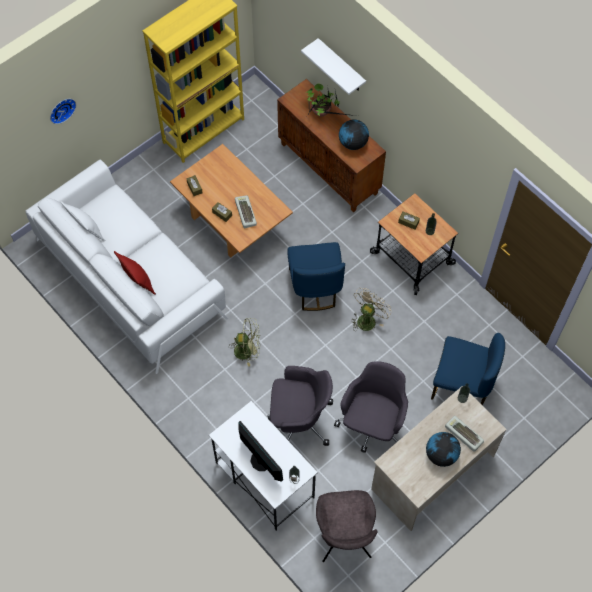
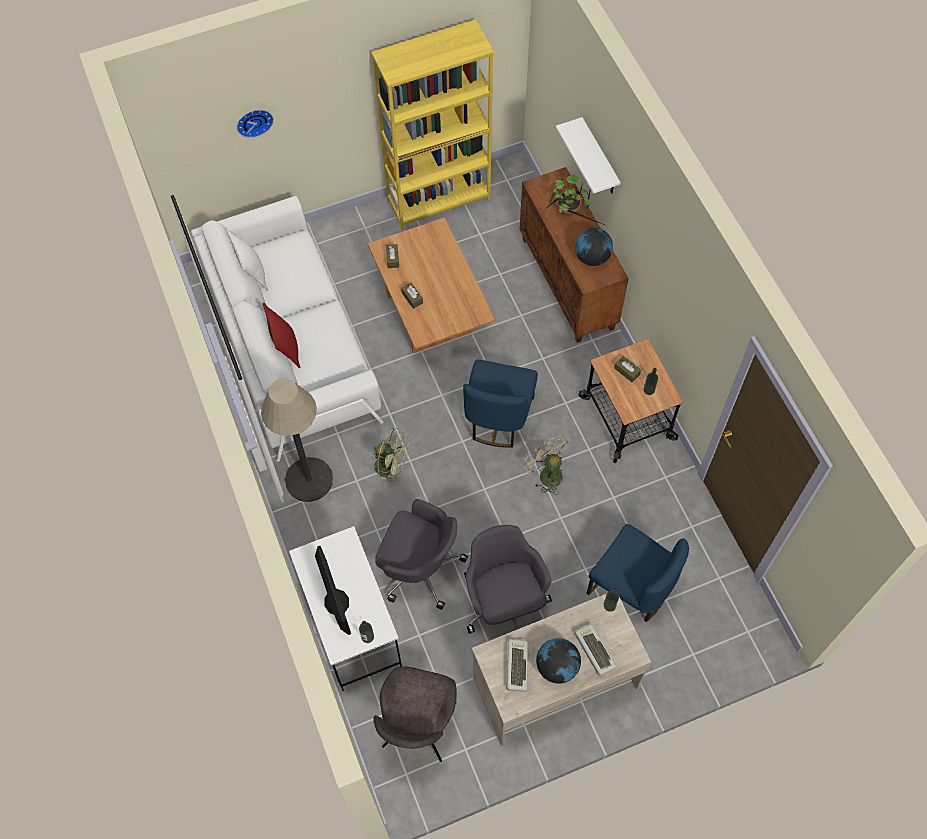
camera: 20 degrees right, 0 degrees up
keyboard [235,195,257,228] -> keyboard moved to [507,639,529,692]
grey office chair [334,361,408,453] -> grey office chair turned 60 degrees counterclockwise [464,525,552,634]
beige fan [351,288,392,331] -> beige fan turned 90 degrees counterclockwise [523,434,571,495]
none -> floor lamp [261,378,333,502]

